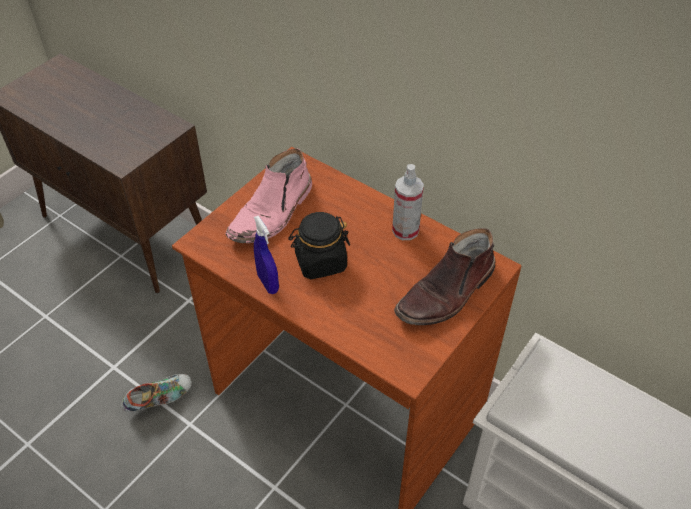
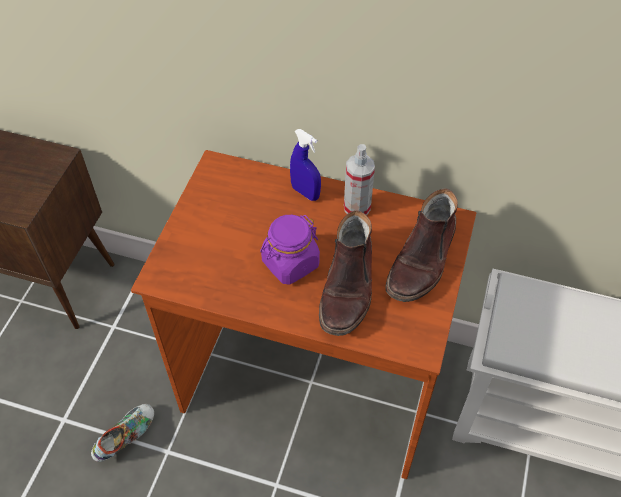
camera: 20 degrees left, 5 degrees up
pink boot [226,148,312,243] -> none
blue spray bottle [254,216,279,294] -> blue spray bottle moved to [290,129,321,201]
black jar [288,212,350,279] -> purple jar [260,215,320,285]
none -> brown boot [319,210,372,336]

